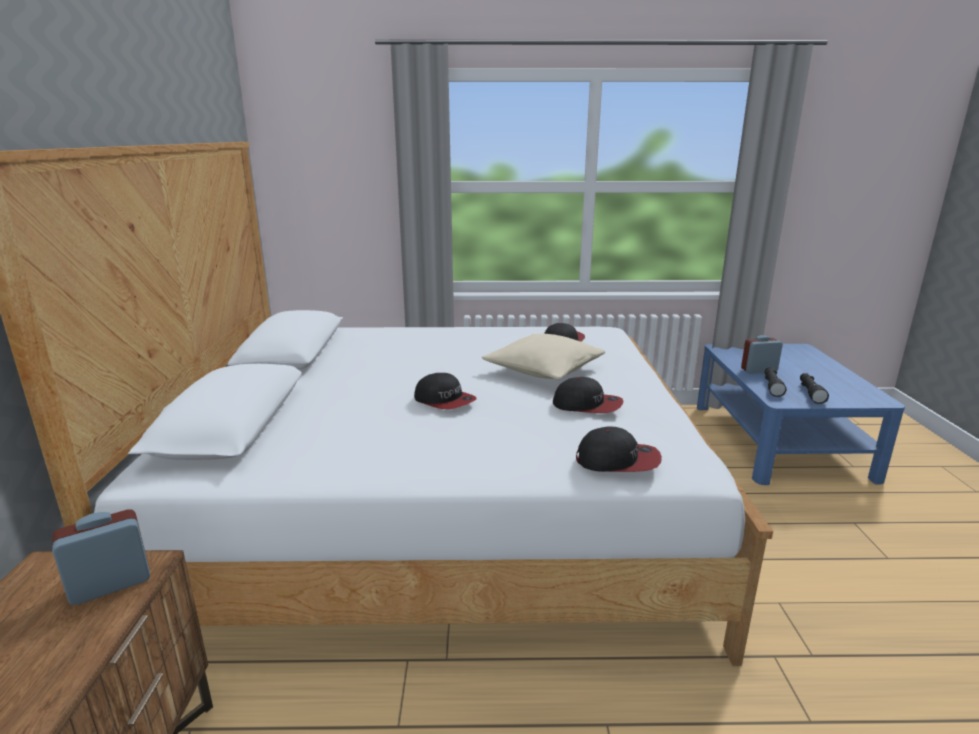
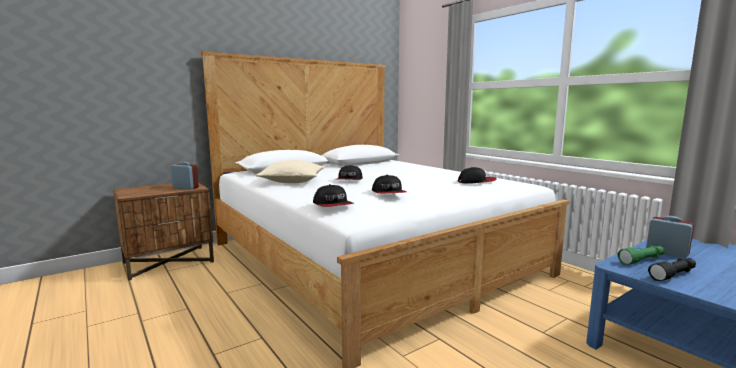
camera: 55 degrees right, 10 degrees down
beige pillow [482,334,605,379] -> beige pillow moved to [256,160,325,183]
black flashlight [765,368,786,397] -> green flashlight [617,245,665,265]

